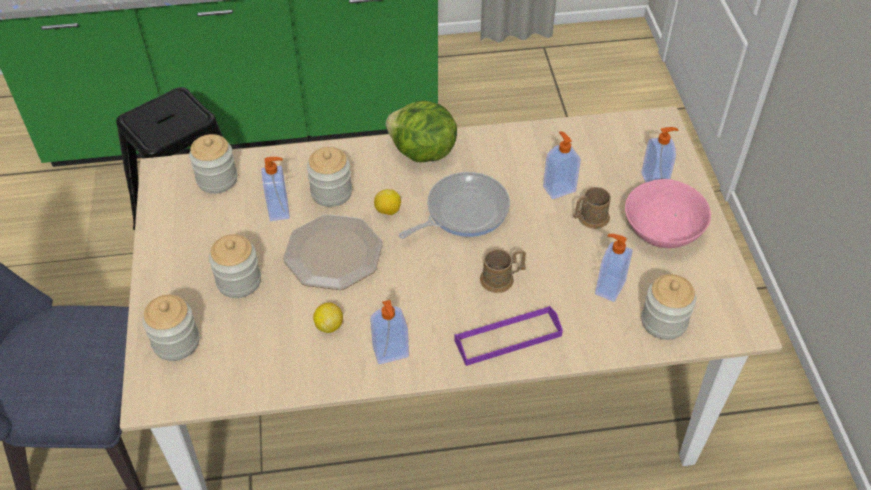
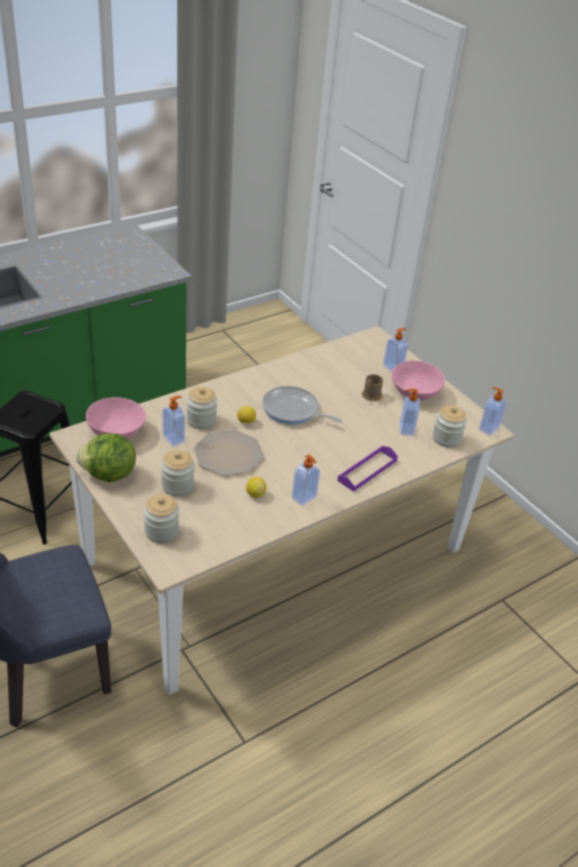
camera: 30 degrees left, 10 degrees down
jar [189,134,237,194] -> pink bowl [86,397,146,439]
lettuce [386,101,457,162] -> lettuce moved to [76,433,136,483]
frying pan [398,172,510,239] -> frying pan turned 90 degrees counterclockwise [262,386,342,425]
brown mug [480,249,526,293] -> none
soap dispenser [543,131,581,199] -> soap dispenser moved to [479,387,507,436]

